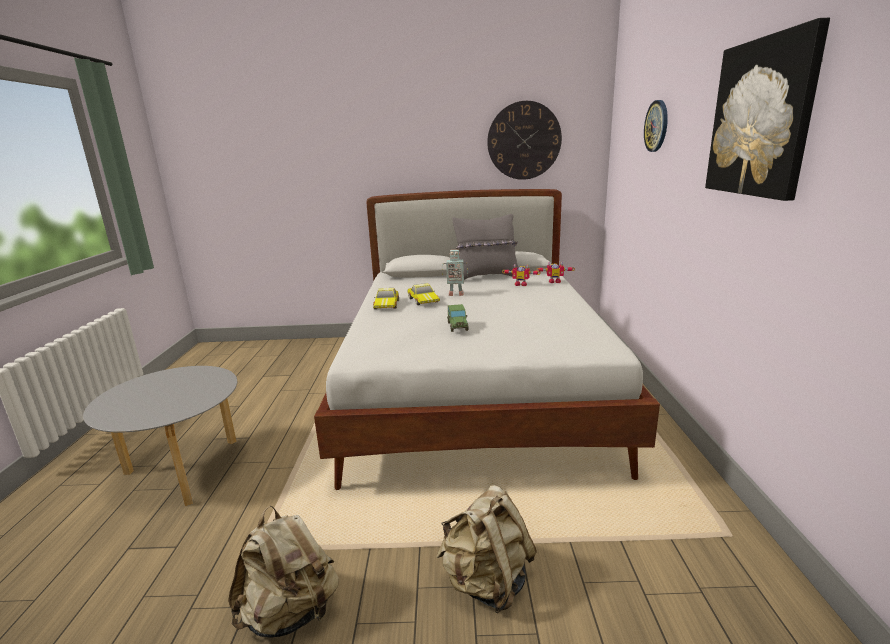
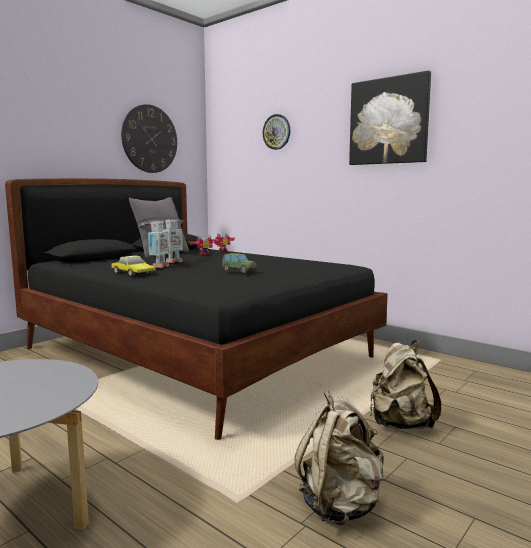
camera: 50 degrees left, 10 degrees down
white bed [314,189,660,490] -> black bed [5,178,388,440]
toy car [407,283,440,305] -> toy robot [148,221,169,268]

